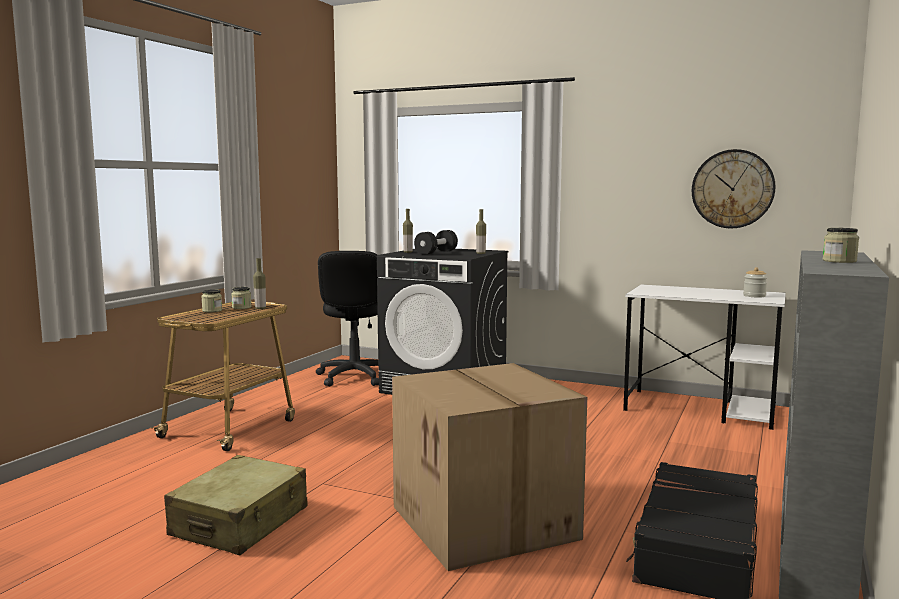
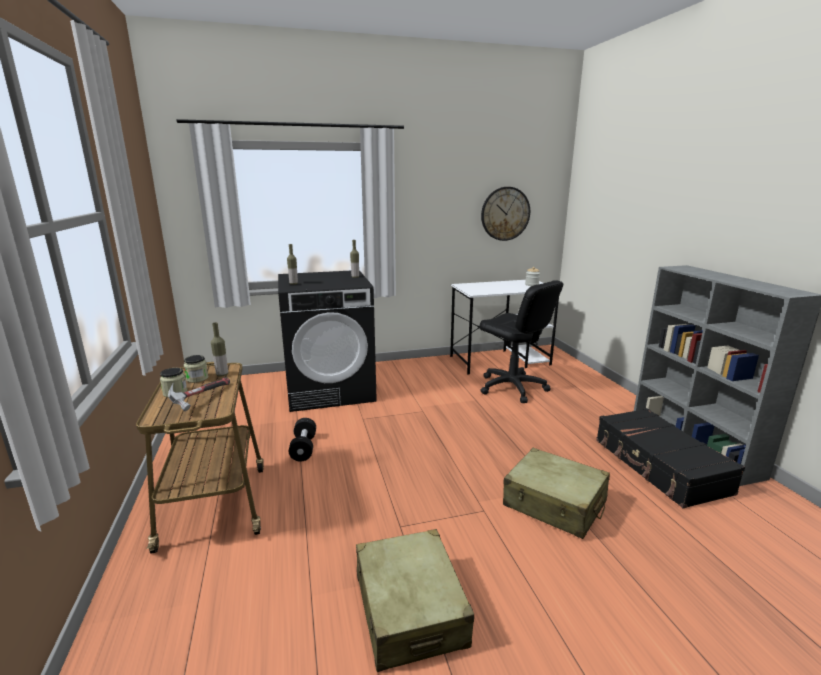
camera: 40 degrees left, 10 degrees up
black office chair [316,251,379,386] -> black office chair moved to [479,280,563,403]
cardboard box [392,363,587,571] -> beige suitcase [503,448,610,539]
black dumbbell [414,230,458,255] -> black dumbbell moved to [289,418,316,461]
jar [823,228,859,263] -> none
none -> hammer [168,377,230,411]

